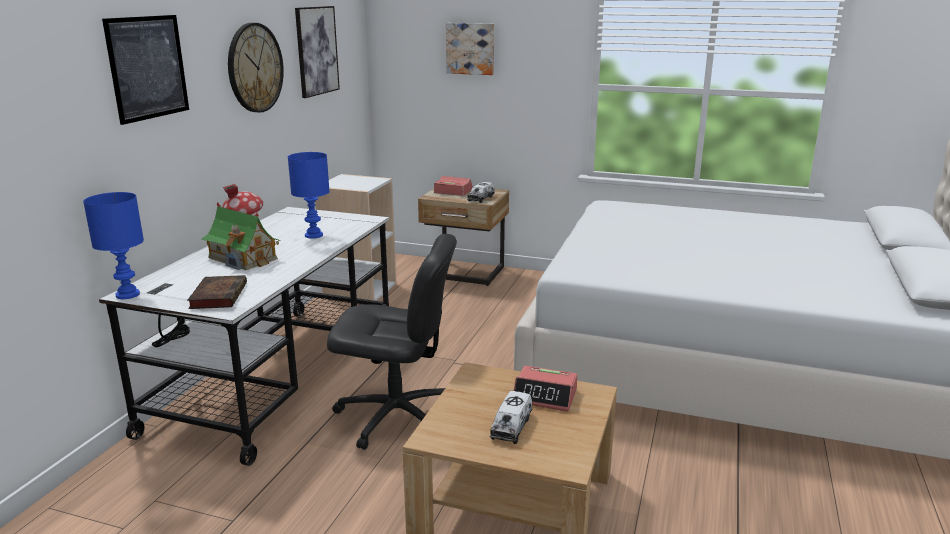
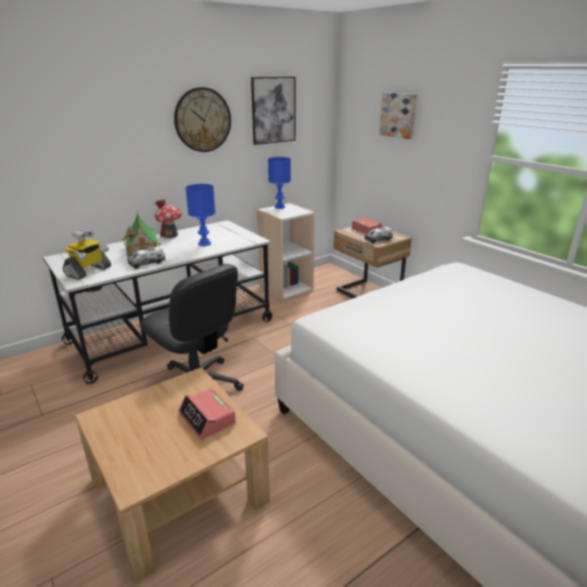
camera: 35 degrees right, 5 degrees up
blue table lamp [83,192,144,299] -> blue table lamp moved to [268,157,291,209]
picture [102,15,189,125] -> none
book [187,275,247,309] -> toy robot [63,229,111,280]
toy truck [490,391,532,444] -> toy truck moved to [127,247,166,269]

